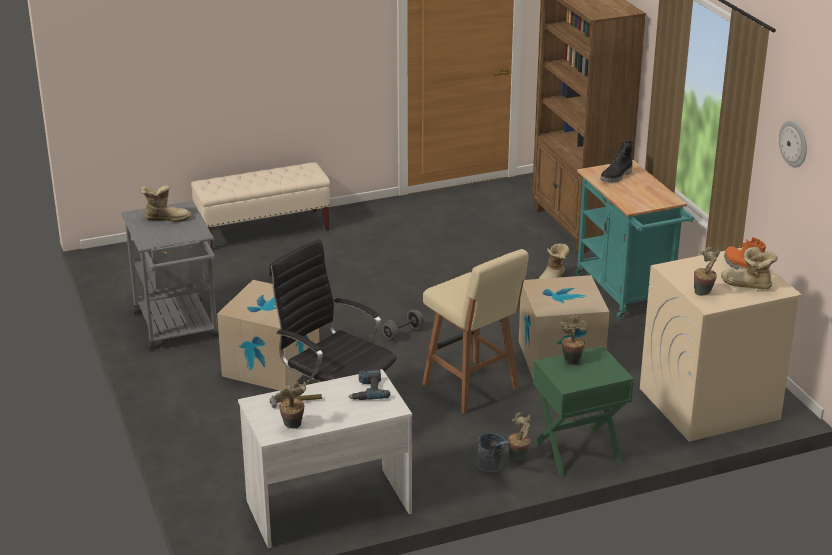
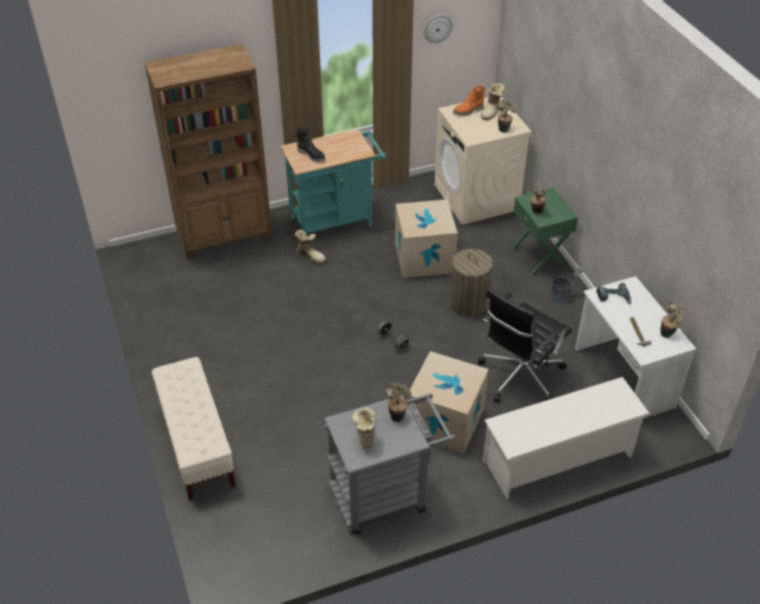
camera: 90 degrees left, 15 degrees up
beige stool [422,249,529,414] -> laundry basket [450,249,493,317]
potted plant [508,412,531,461] -> potted plant moved to [386,383,412,422]
none -> white shoe rack [483,377,650,499]

